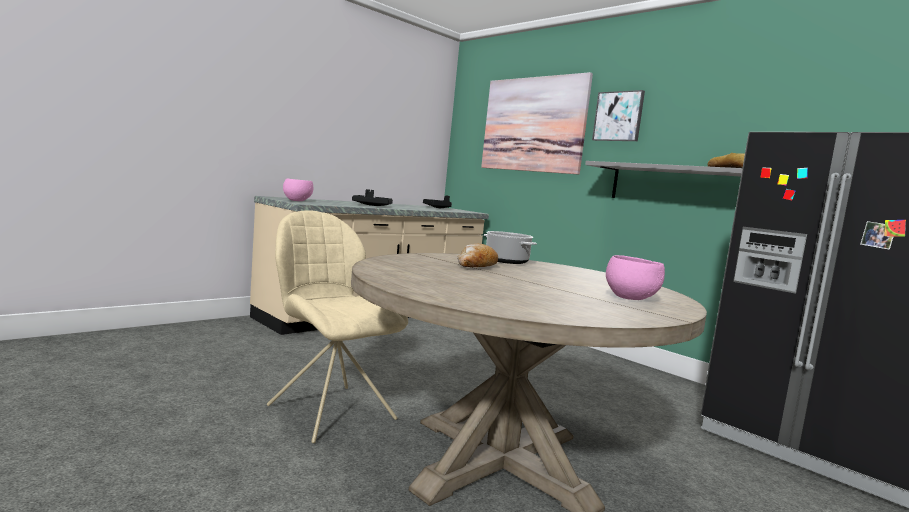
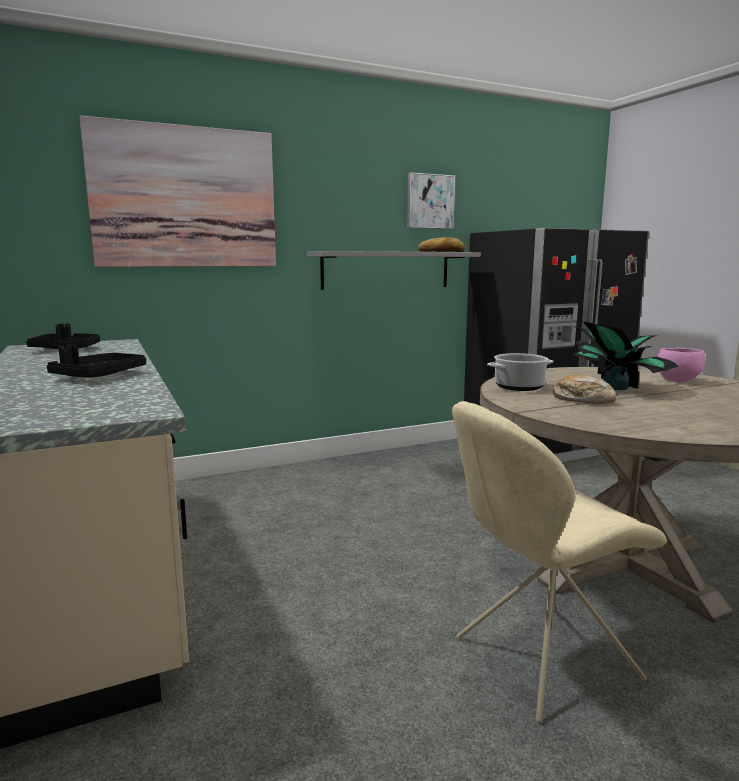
camera: 70 degrees left, 5 degrees up
pink bowl [283,179,313,201] -> none
picture [592,90,645,141] -> picture moved to [407,172,455,229]
none -> potted plant [567,321,679,390]

